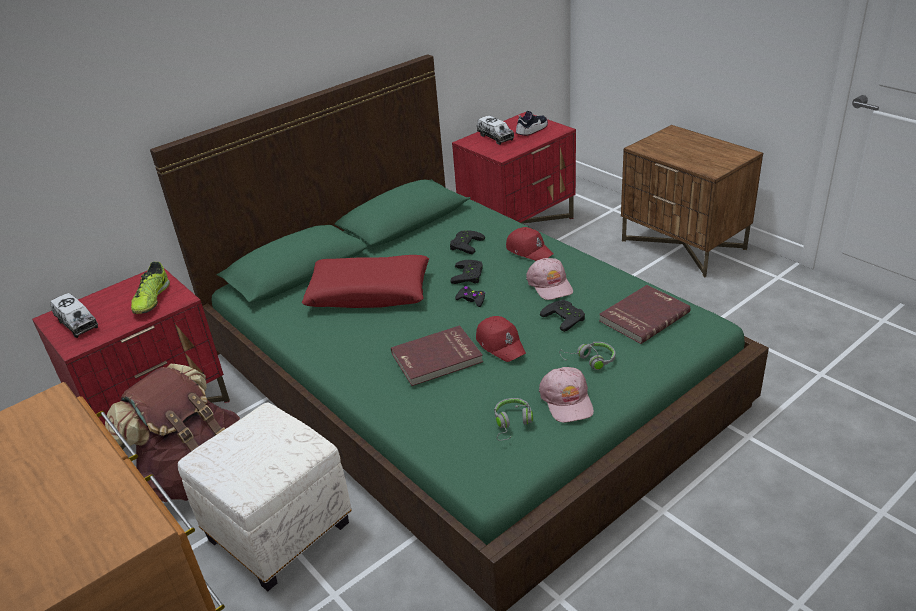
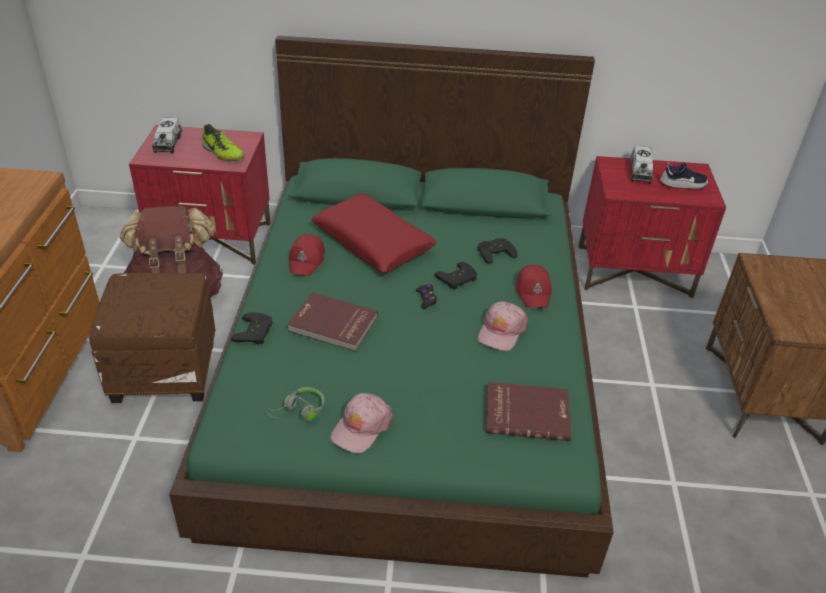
camera: 40 degrees right, 5 degrees up
shoe [131,262,170,314] -> shoe turned 90 degrees counterclockwise [202,124,244,161]
white ottoman [178,403,352,591] -> brown ottoman [89,273,216,403]
red cap [476,316,526,362] -> red cap moved to [289,234,325,276]
black game controller [540,300,585,332] -> black game controller moved to [231,312,273,345]
grey headphones [559,342,615,370] -> none

